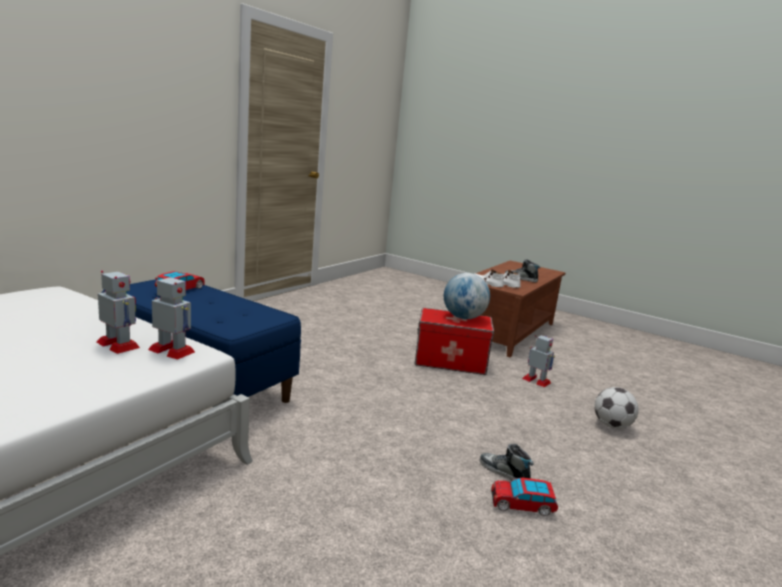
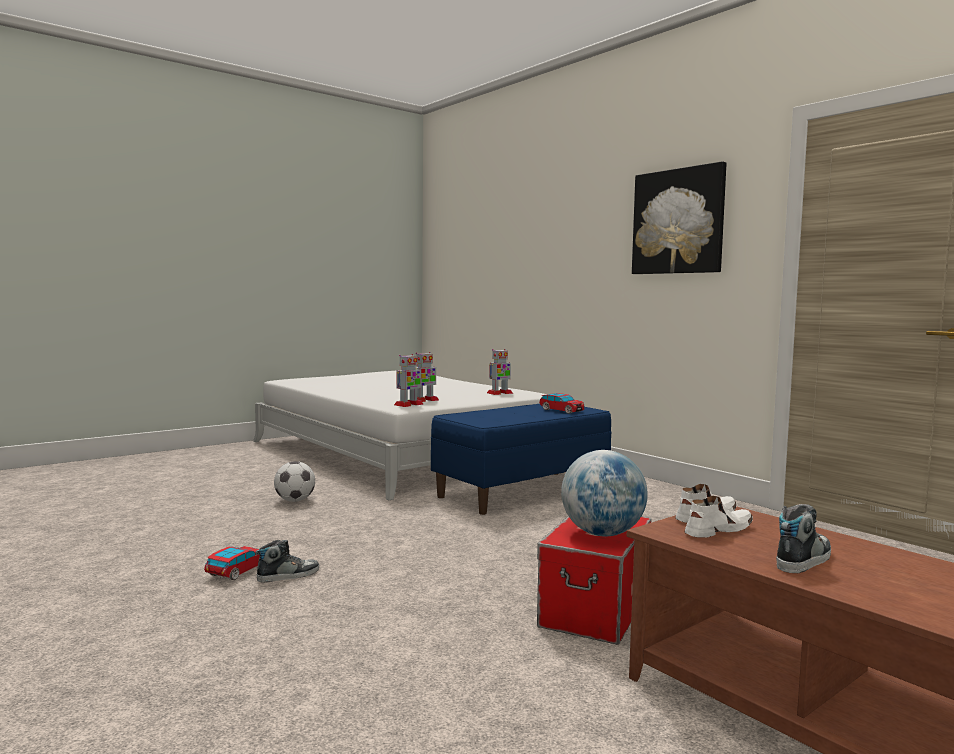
camera: 110 degrees right, 10 degrees down
toy robot [522,335,555,387] -> toy robot moved to [487,349,513,395]
football [594,387,639,429] -> football moved to [274,461,315,502]
none -> picture [632,161,726,274]

